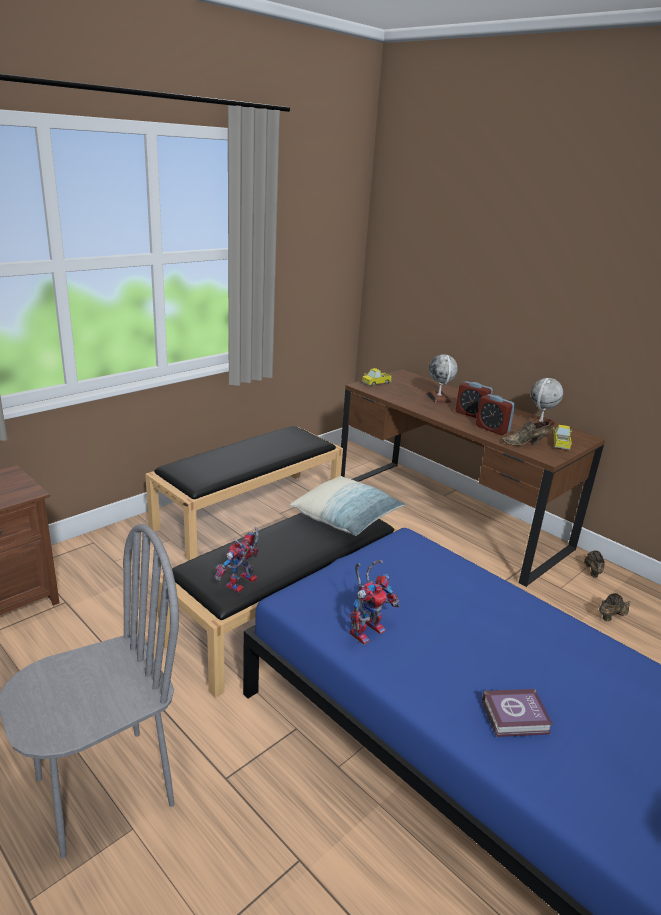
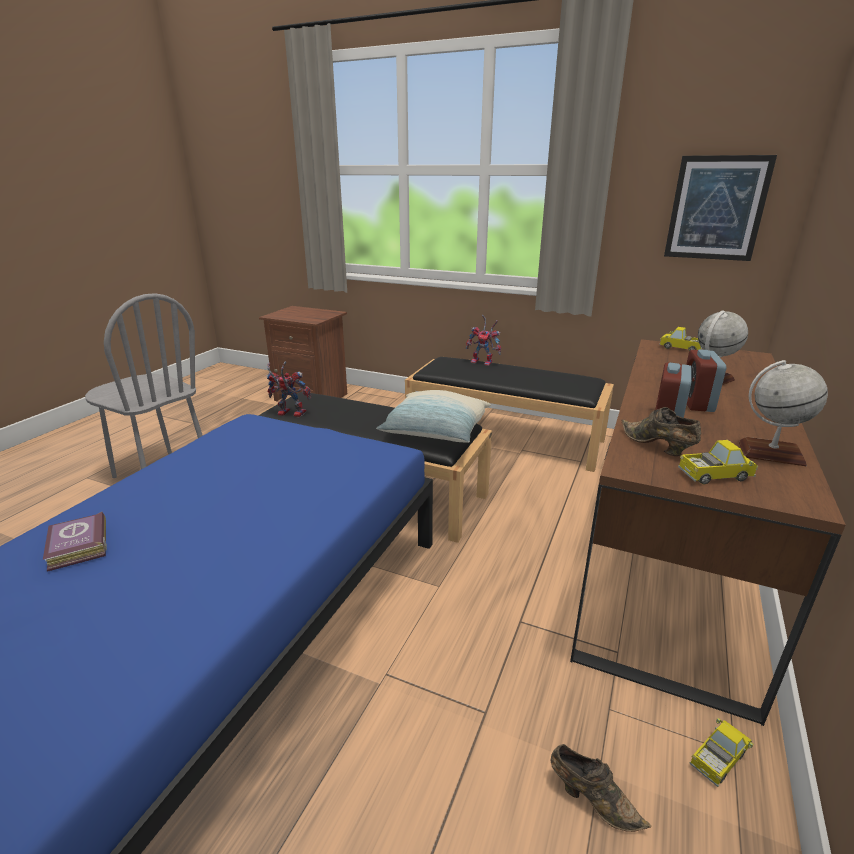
camera: 70 degrees right, 0 degrees up
toy robot [350,560,399,645] -> toy robot moved to [466,315,501,366]
brown shoe [584,550,605,578] -> toy truck [689,718,753,787]
none -> picture [664,155,777,261]

